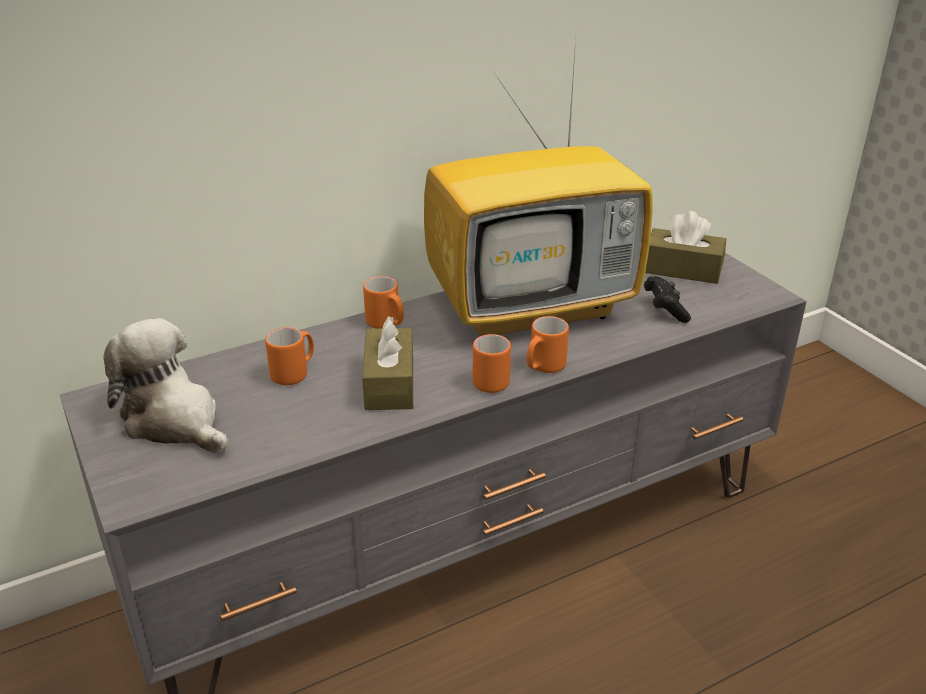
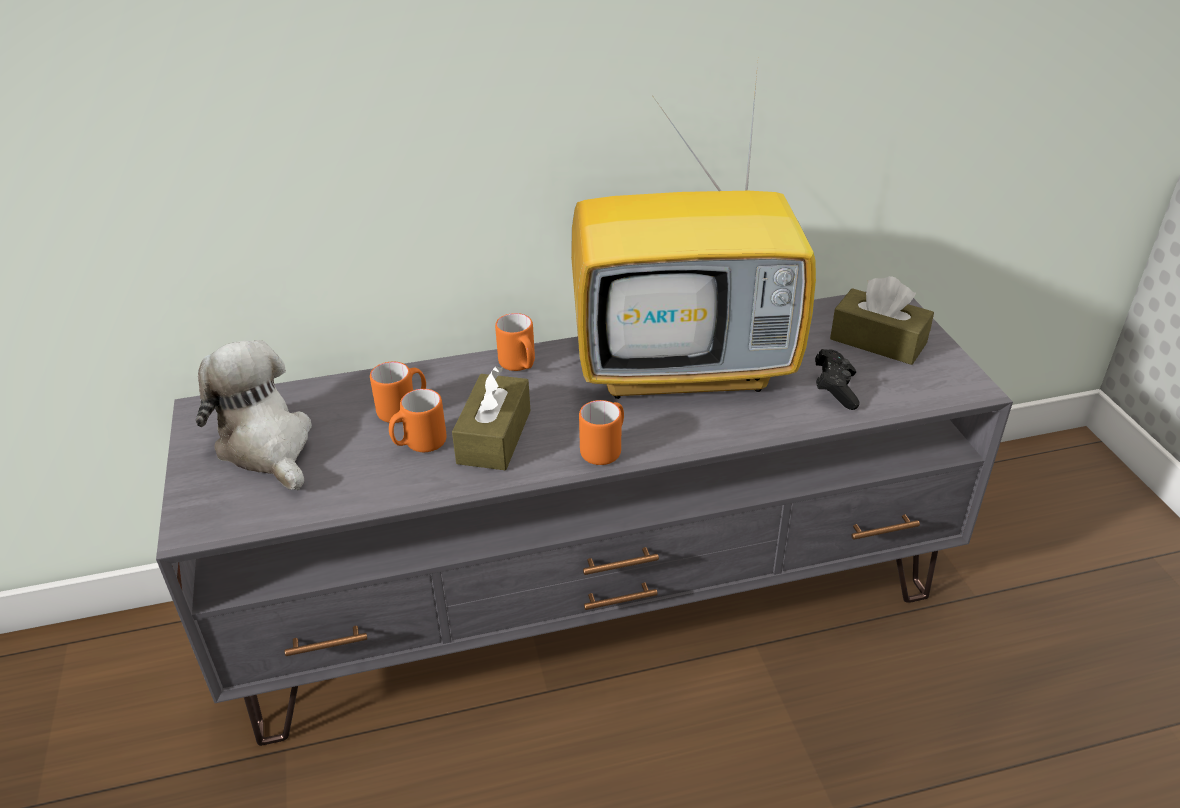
camera: 15 degrees right, 5 degrees up
orange mug [526,316,569,373] -> orange mug moved to [389,389,447,452]

